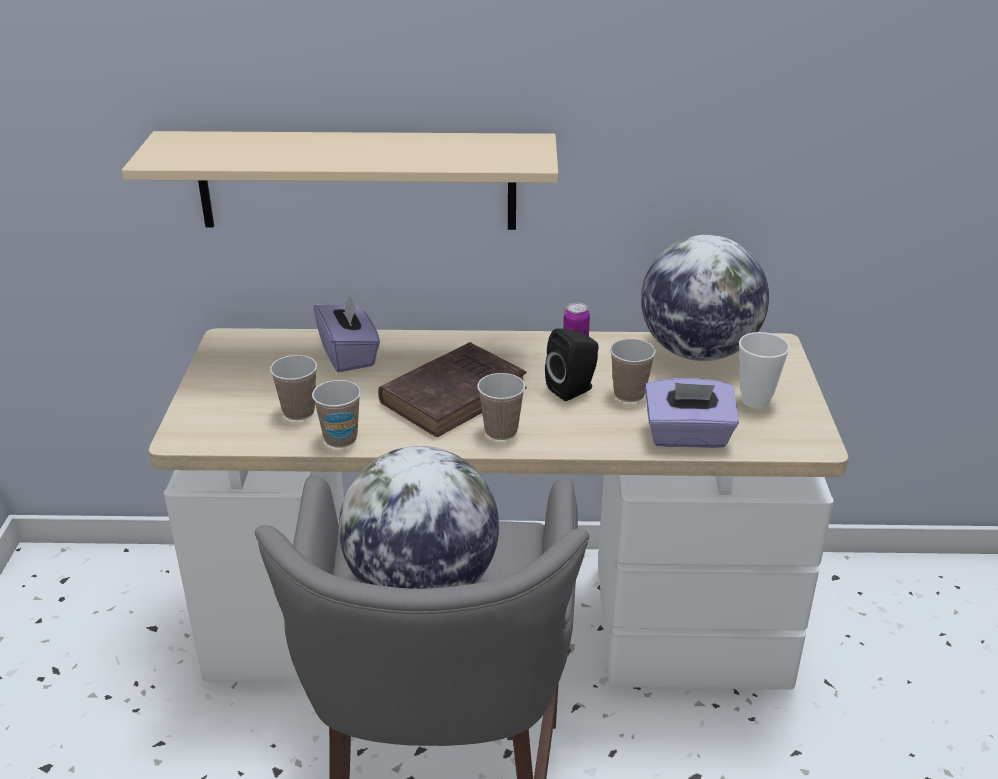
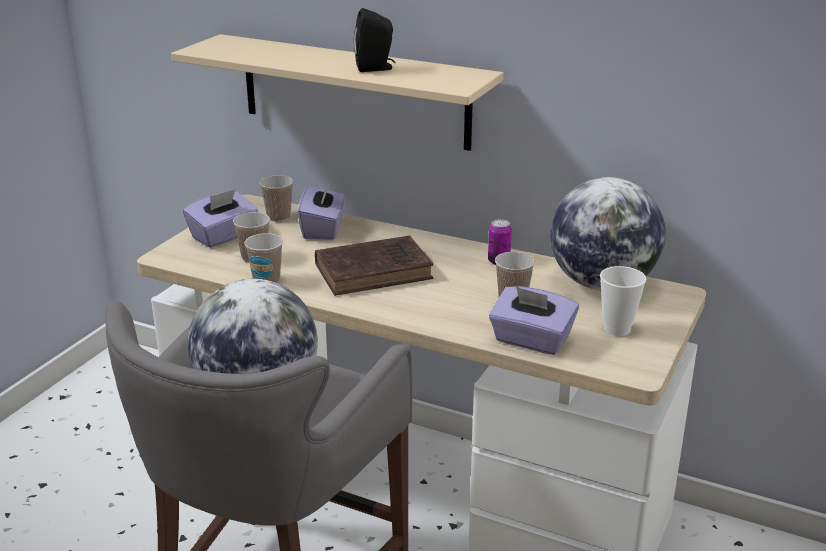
camera: 25 degrees right, 5 degrees down
cup [477,373,525,440] -> cup moved to [259,175,294,222]
black speaker [545,328,599,401] -> black speaker moved to [354,8,396,72]
none -> purple tissue box [183,189,258,248]

